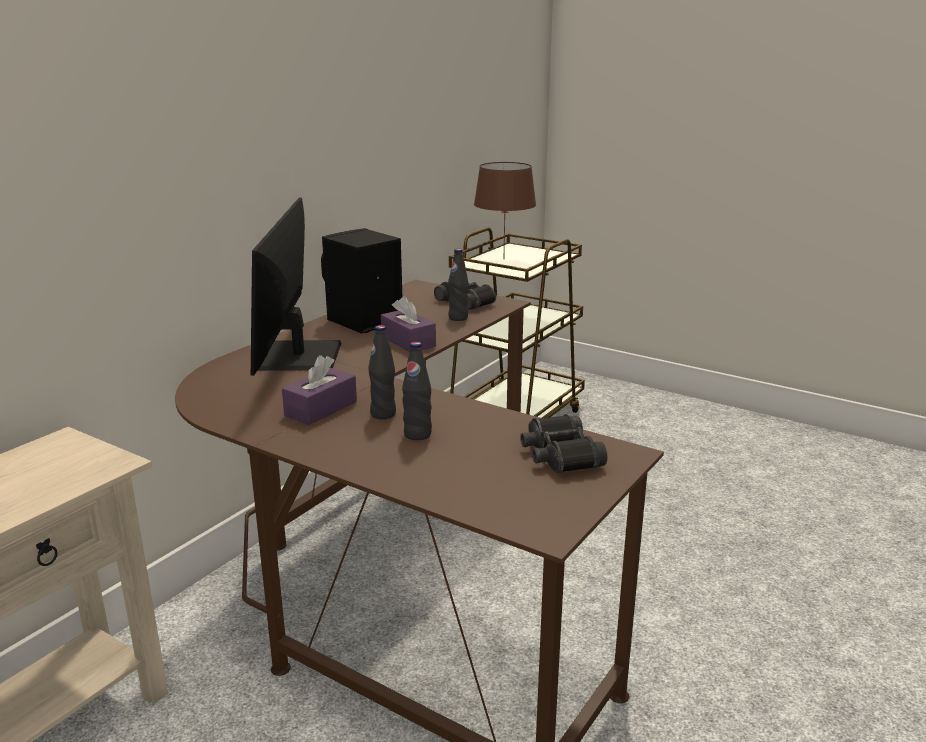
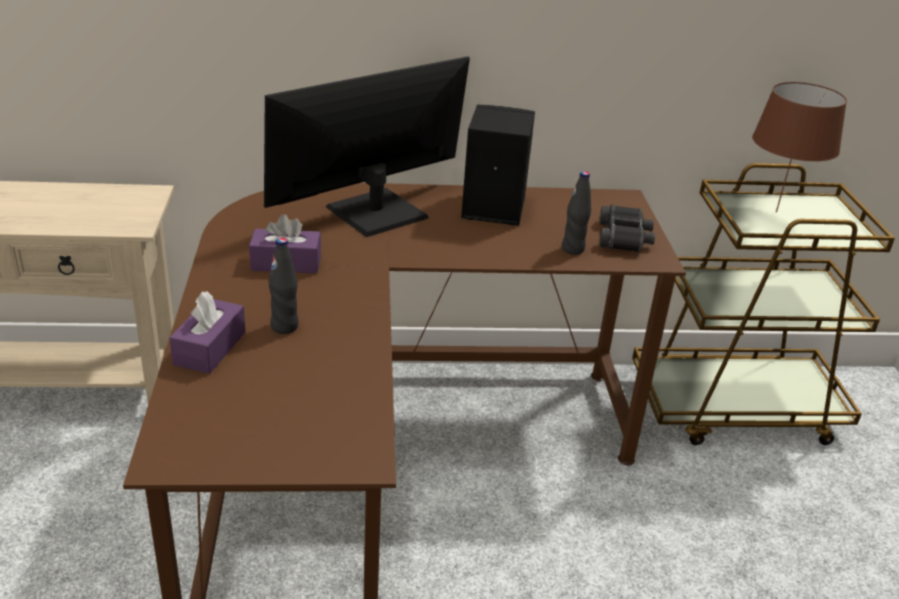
camera: 50 degrees right, 10 degrees up
black bottle [368,325,396,419] -> none
purple tissue box [381,296,436,352] -> purple tissue box moved to [169,291,245,374]
black binoculars [520,414,607,473] -> none

